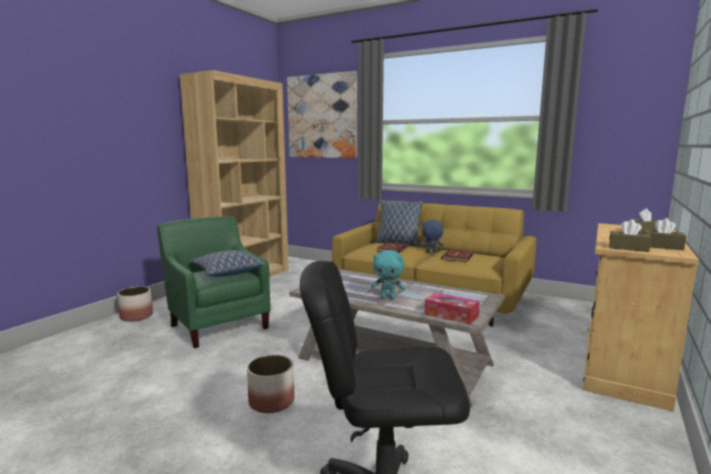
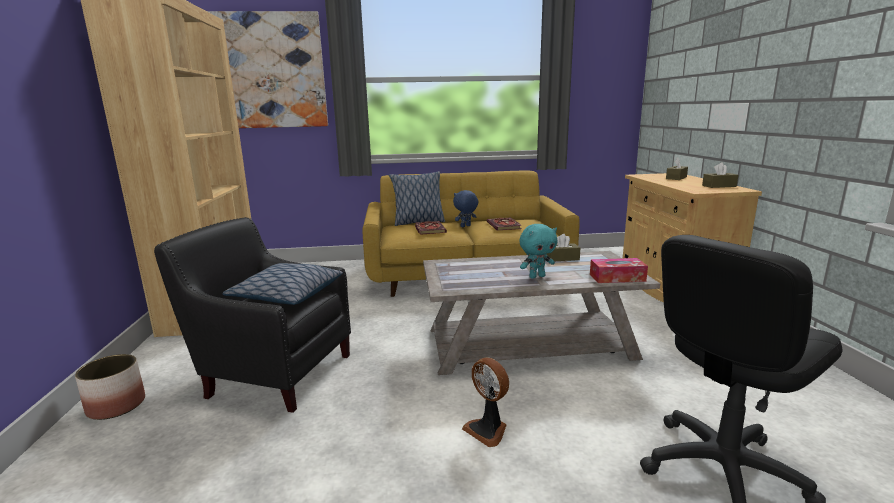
camera: 35 degrees left, 5 degrees up
green armchair [157,216,271,348] -> black armchair [154,217,351,413]
planter [247,355,294,413] -> fan [462,357,509,447]
brown tissue box [609,219,651,252] -> brown tissue box moved to [546,234,580,261]

